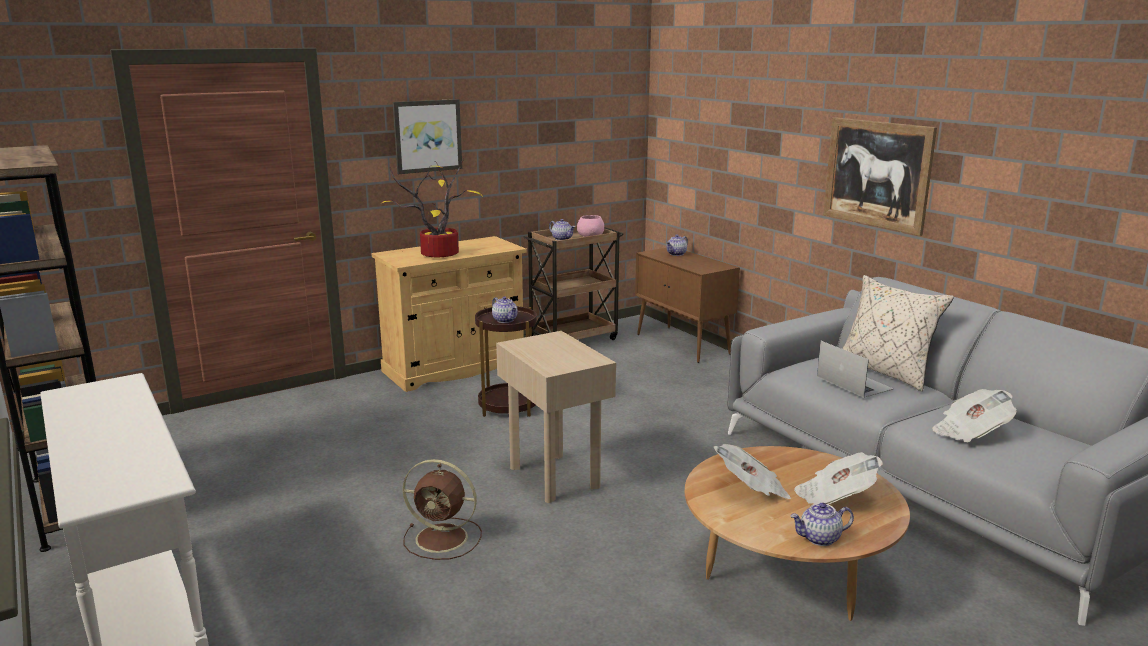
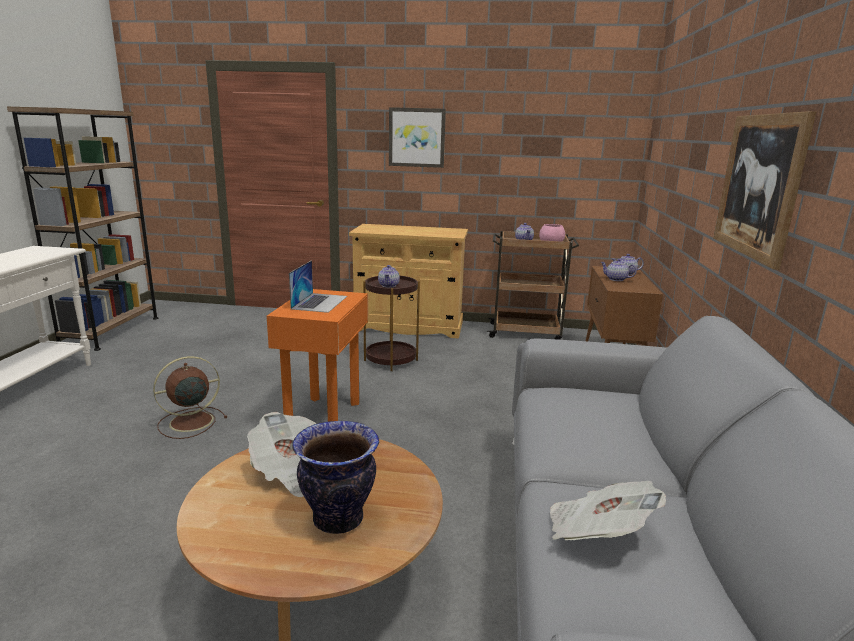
camera: 40 degrees right, 0 degrees up
potted plant [382,158,483,257] -> none
brown fan [403,459,482,560] -> brown fan turned 90 degrees clockwise [153,356,227,439]
beige side table [496,331,616,503] -> orange side table [267,289,368,421]
teapot [790,503,854,546] -> teapot moved to [601,259,637,281]
newspaper [794,452,883,504] -> vase [292,421,379,534]
laptop [817,341,893,398] -> laptop moved to [289,260,347,313]
beige pillow [842,275,954,391] -> none

